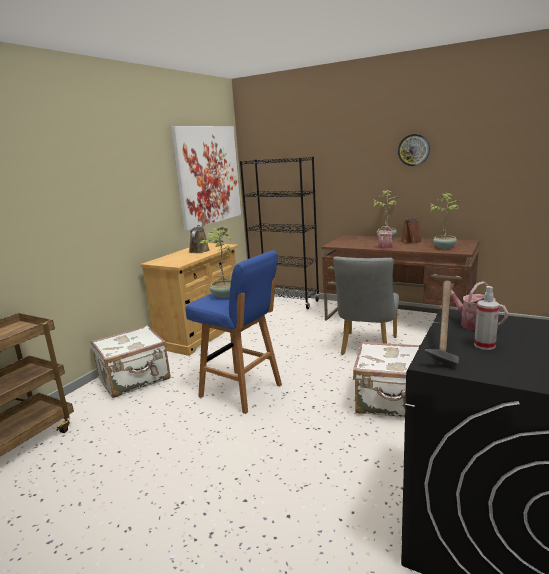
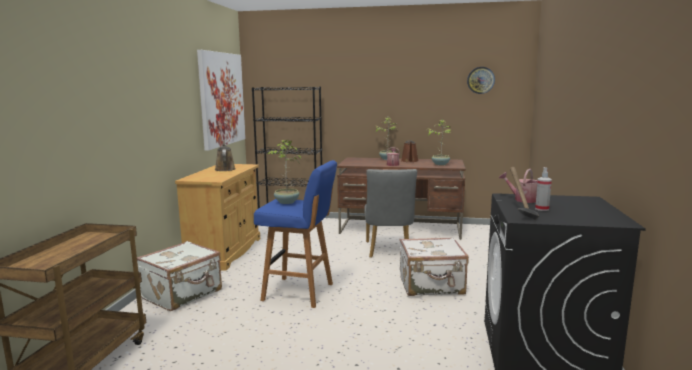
camera: 20 degrees left, 5 degrees down
wall clock [398,134,430,166] -> wall clock moved to [467,67,495,94]

